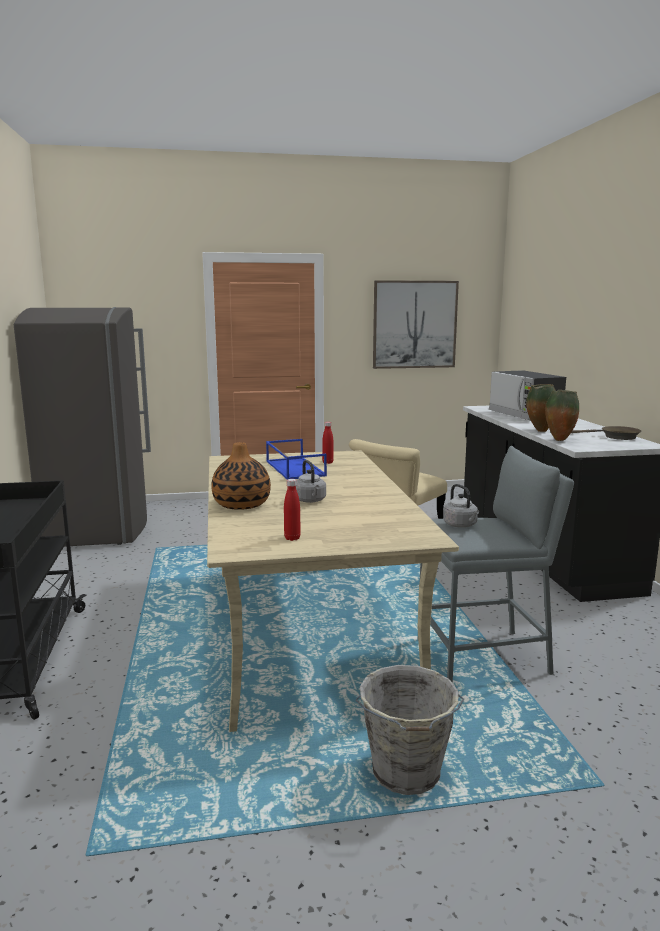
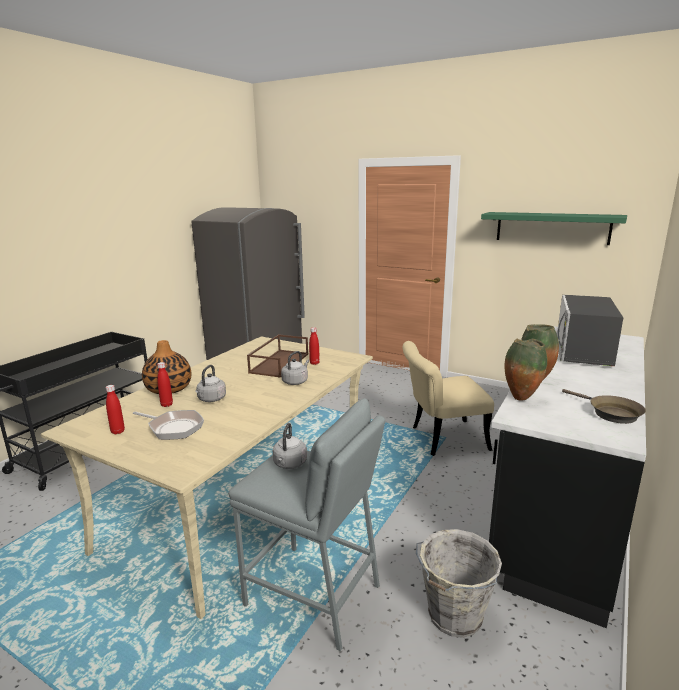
camera: 40 degrees right, 5 degrees up
blue tray [266,439,327,480] -> brown tray [247,334,308,378]
grey bucket [355,665,464,795] -> grey bucket moved to [416,529,502,638]
picture [373,280,459,369] -> green shelf [481,212,627,245]
none -> frying pan [133,410,204,440]
none -> red bottle [157,362,173,407]
none -> grey kettle [281,351,309,385]

